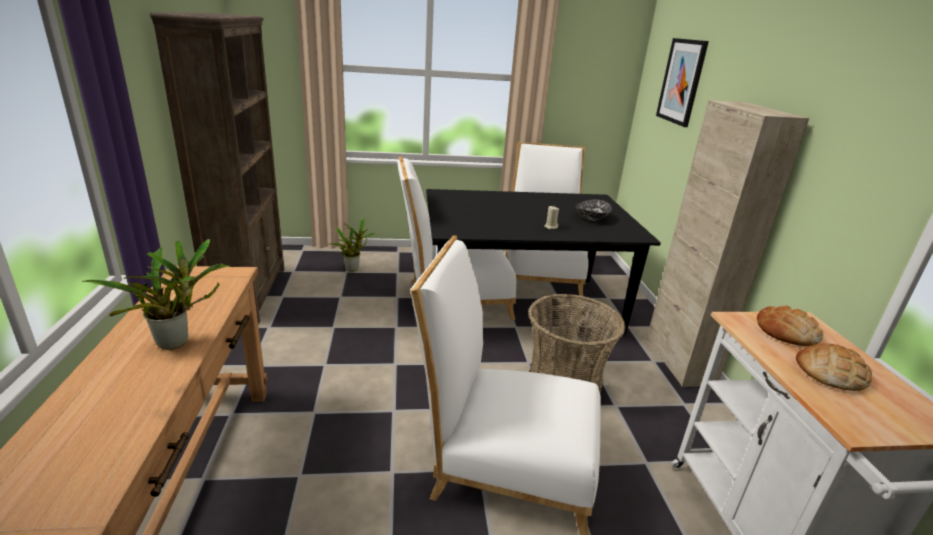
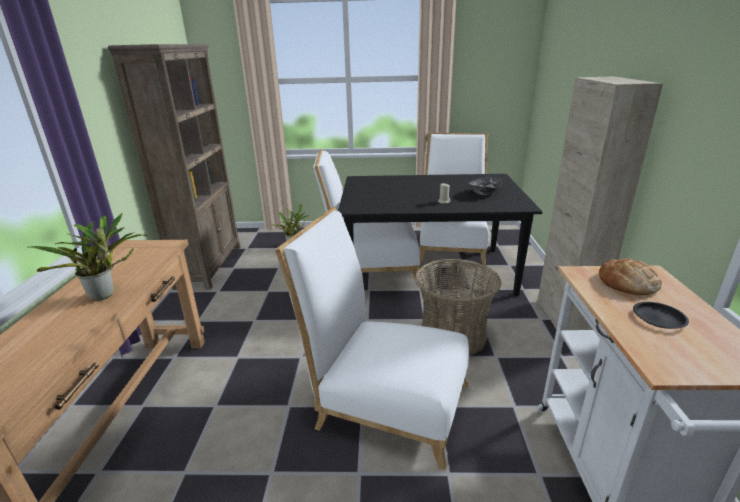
camera: 10 degrees right, 0 degrees up
picture [656,38,709,127] -> none
bread [796,343,872,391] -> black plate [633,302,689,329]

